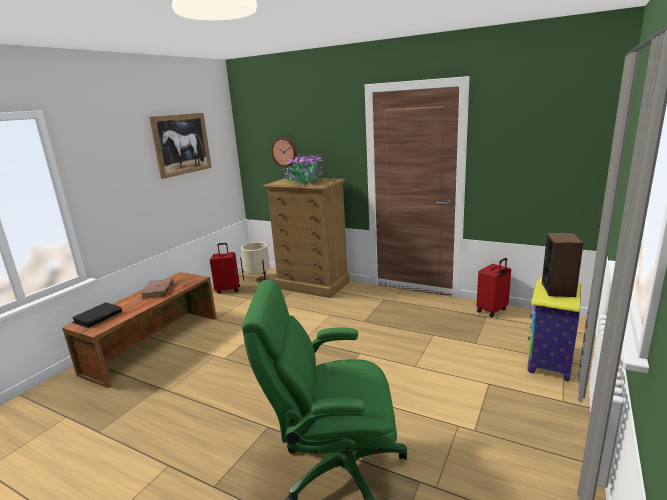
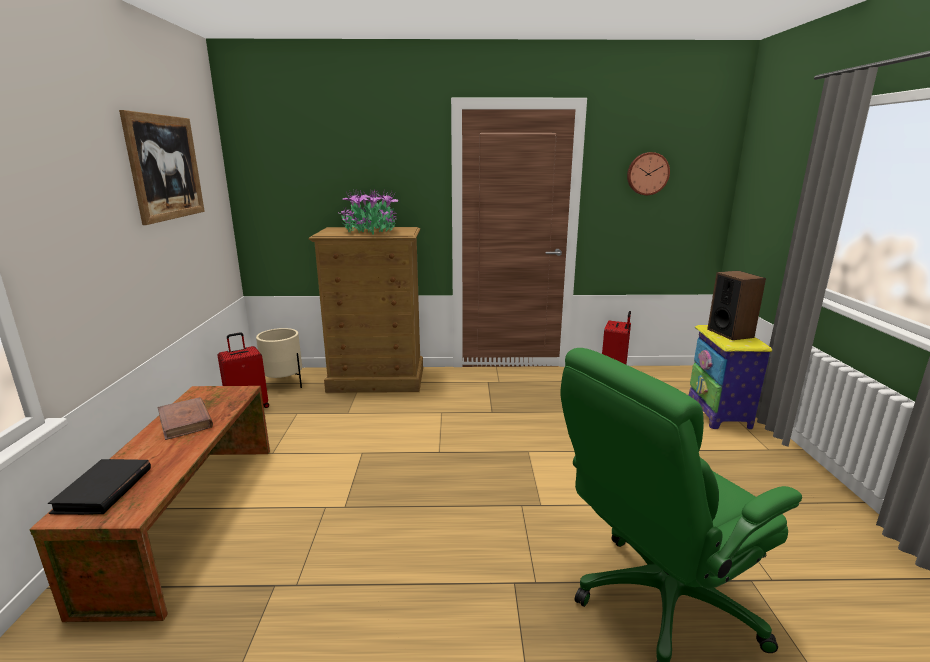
camera: 30 degrees left, 0 degrees up
wall clock [272,138,297,167] -> wall clock moved to [627,152,670,195]

